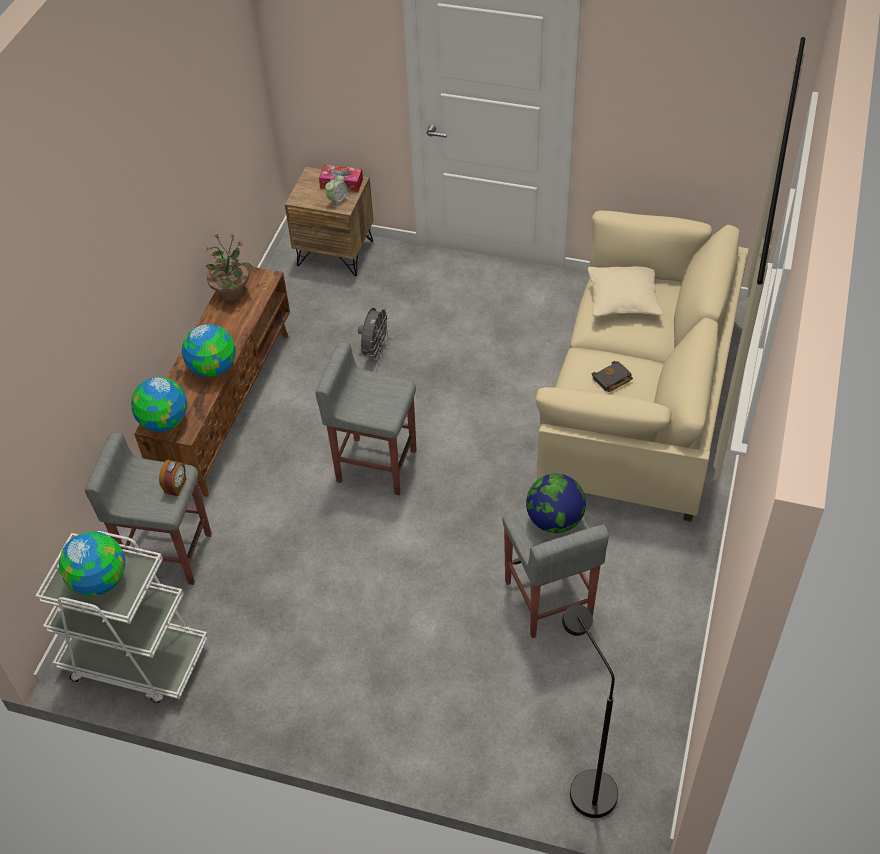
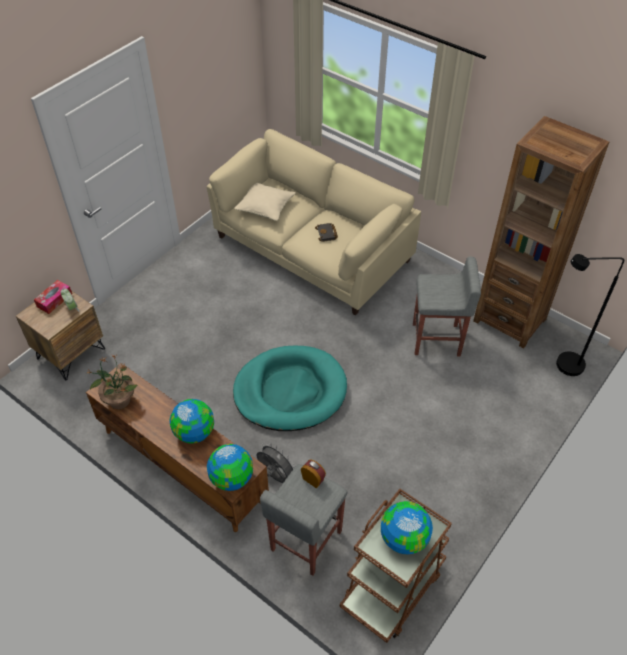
camera: 70 degrees left, 0 degrees up
white cart [35,531,208,703] -> brown cart [340,489,452,643]
grey stool [316,341,417,495] -> turquoise dog bed [233,346,347,431]
grey fan [358,307,391,360] -> grey fan moved to [257,443,295,483]
globe [526,474,586,533] -> none
none -> brown bookcase [473,116,609,348]

